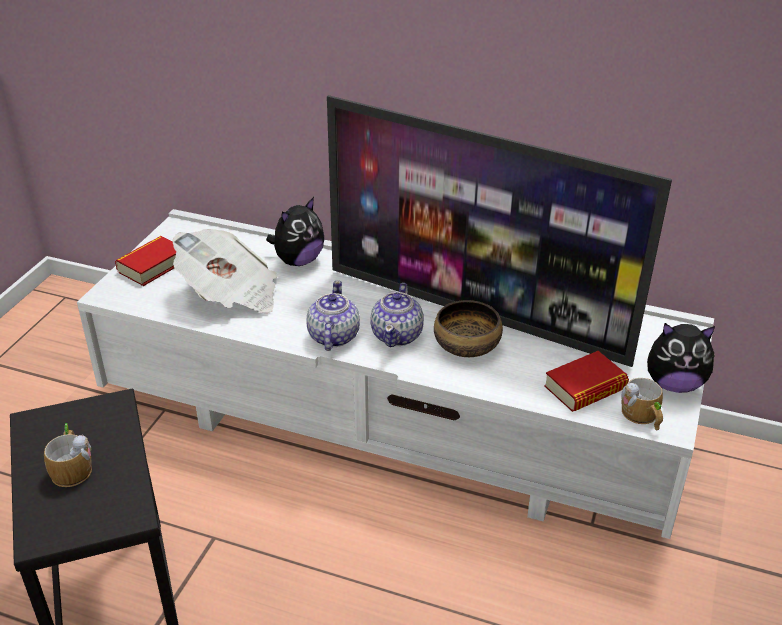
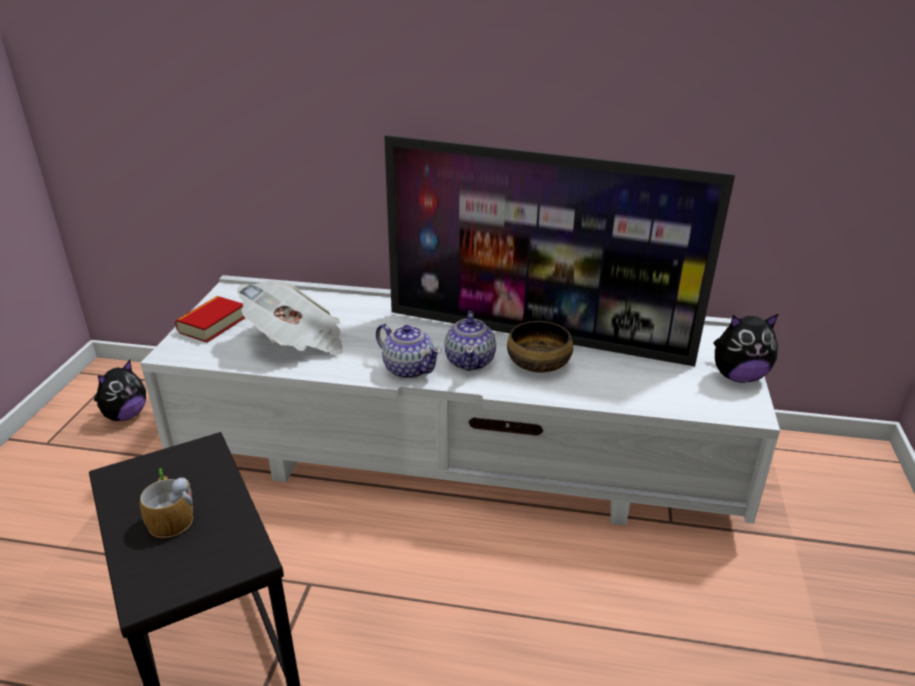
camera: 10 degrees left, 5 degrees down
plush toy [266,197,324,266] -> plush toy moved to [94,360,146,421]
teapot [306,280,360,351] -> teapot turned 135 degrees clockwise [376,324,442,379]
book [544,351,629,412] -> none
mug [621,378,663,430] -> none

